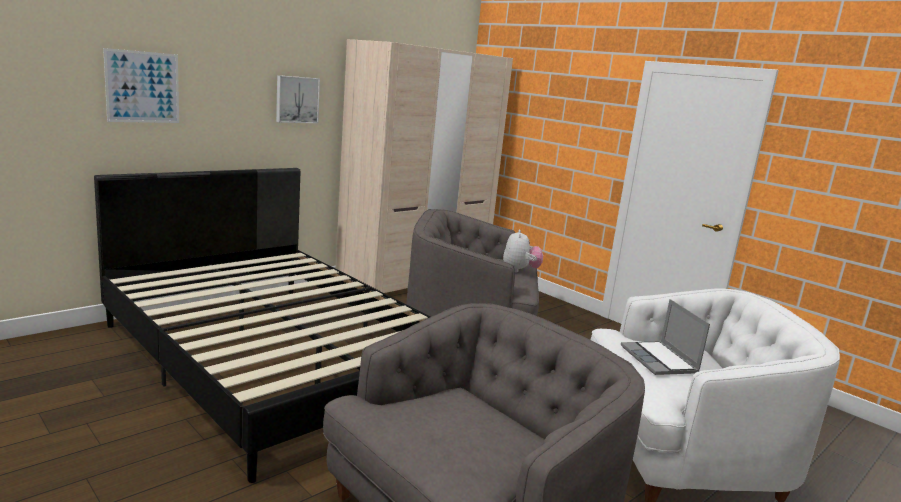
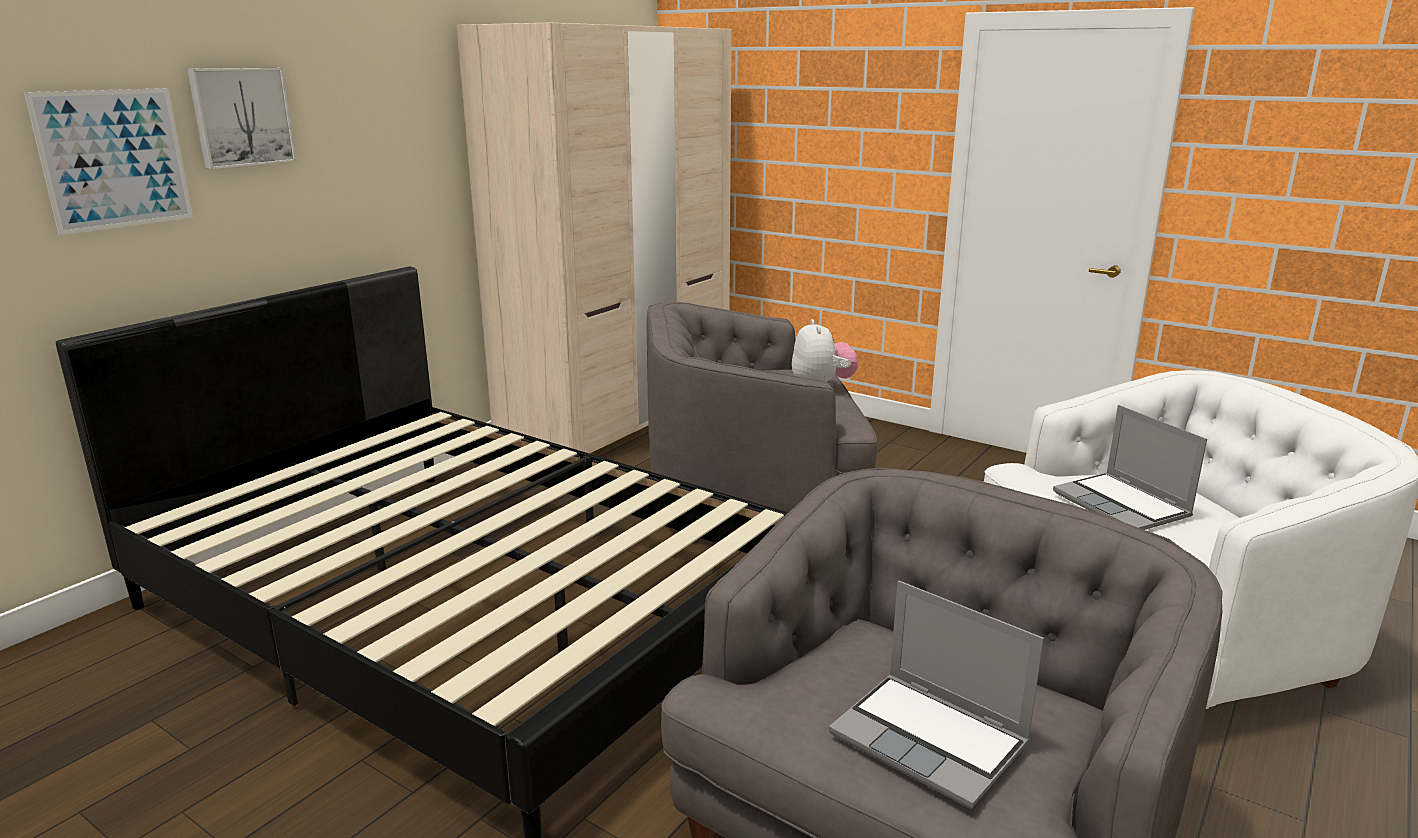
camera: 10 degrees left, 5 degrees up
picture [276,75,320,123] -> picture moved to [187,68,296,169]
none -> laptop [829,580,1044,809]

